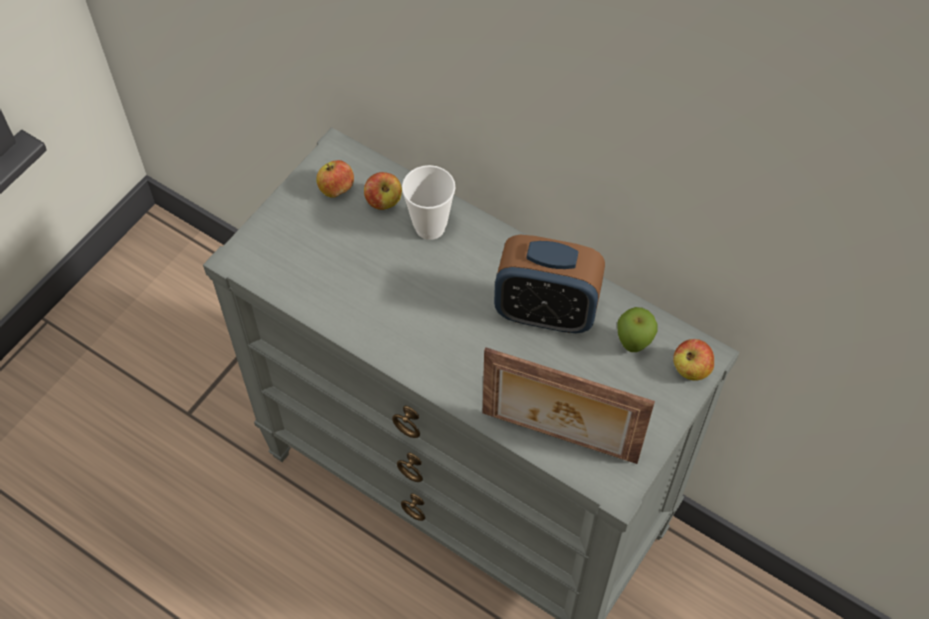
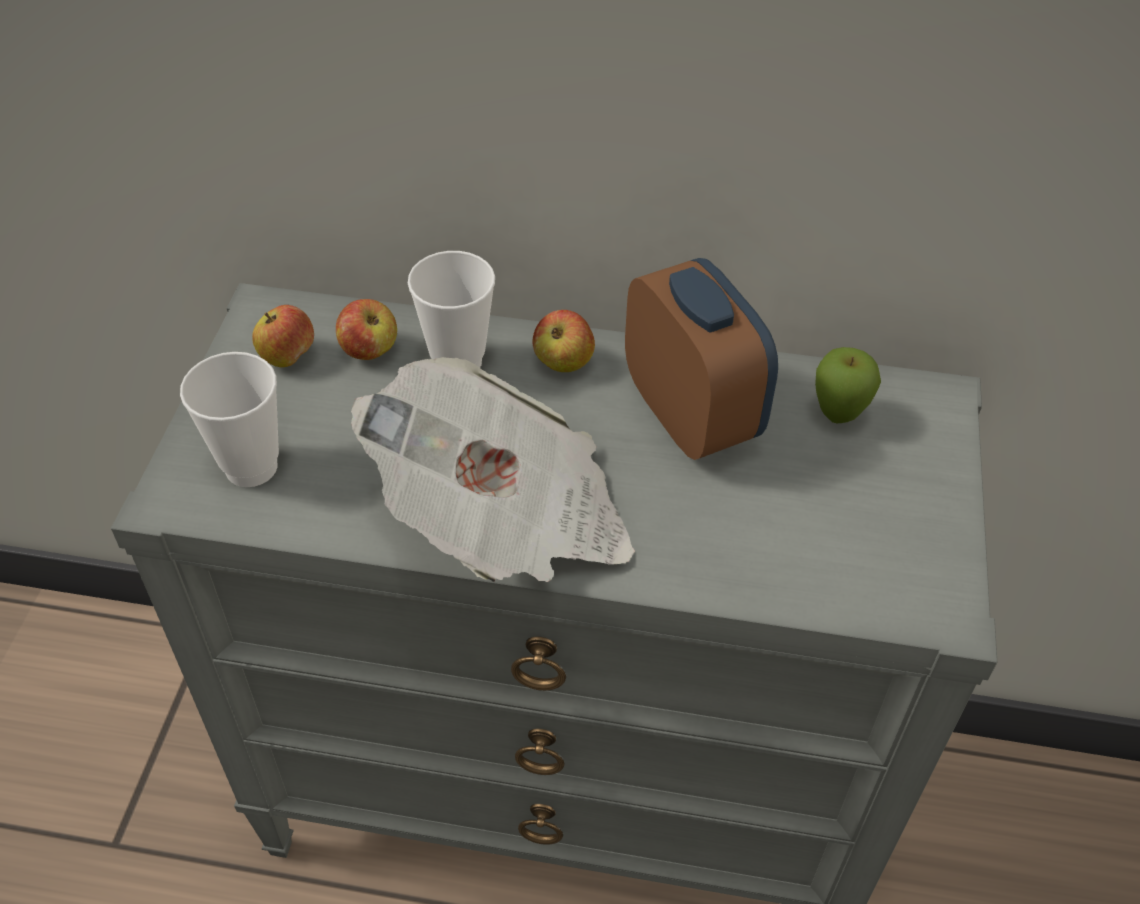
camera: 25 degrees left, 10 degrees down
picture frame [483,347,655,464] -> none
alarm clock [494,234,605,333] -> alarm clock turned 105 degrees counterclockwise [625,258,778,460]
apple [673,339,714,381] -> apple moved to [532,310,595,372]
none -> cup [180,352,279,487]
none -> newspaper [351,357,635,582]

